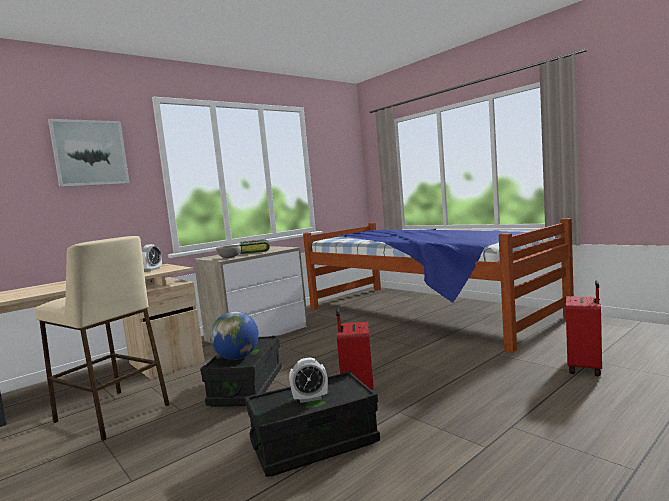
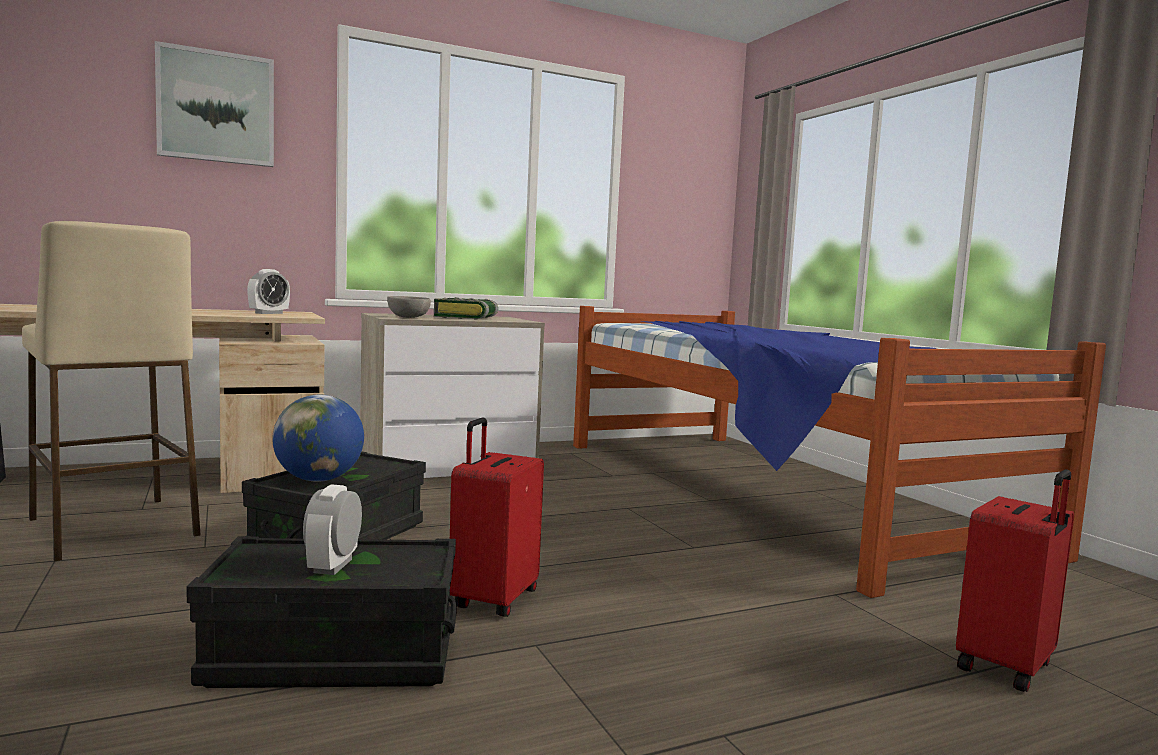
camera: 15 degrees right, 0 degrees up
alarm clock [289,358,328,403] -> alarm clock turned 90 degrees clockwise [303,484,362,575]

